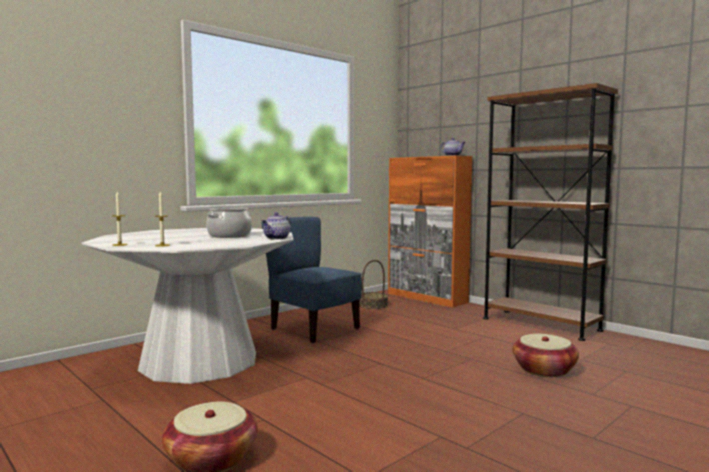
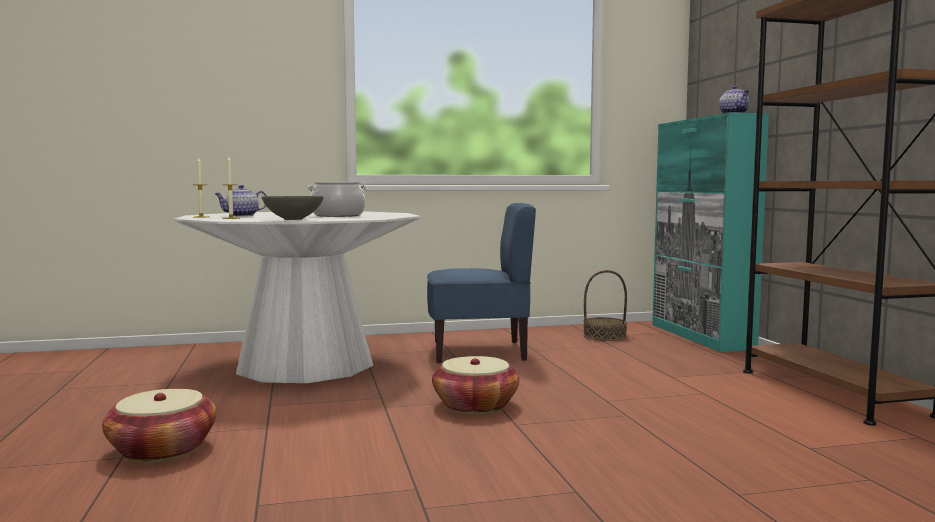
camera: 30 degrees right, 0 degrees up
blue chair [261,217,362,343] -> blue chair turned 105 degrees clockwise [427,203,536,364]
teapot [262,212,291,239] -> teapot moved to [215,185,267,216]
orange cabinet [388,156,472,308] -> turquoise cabinet [652,112,769,352]
basket [512,334,579,377] -> basket moved to [432,356,519,414]
none -> grey bowl [261,196,324,220]

